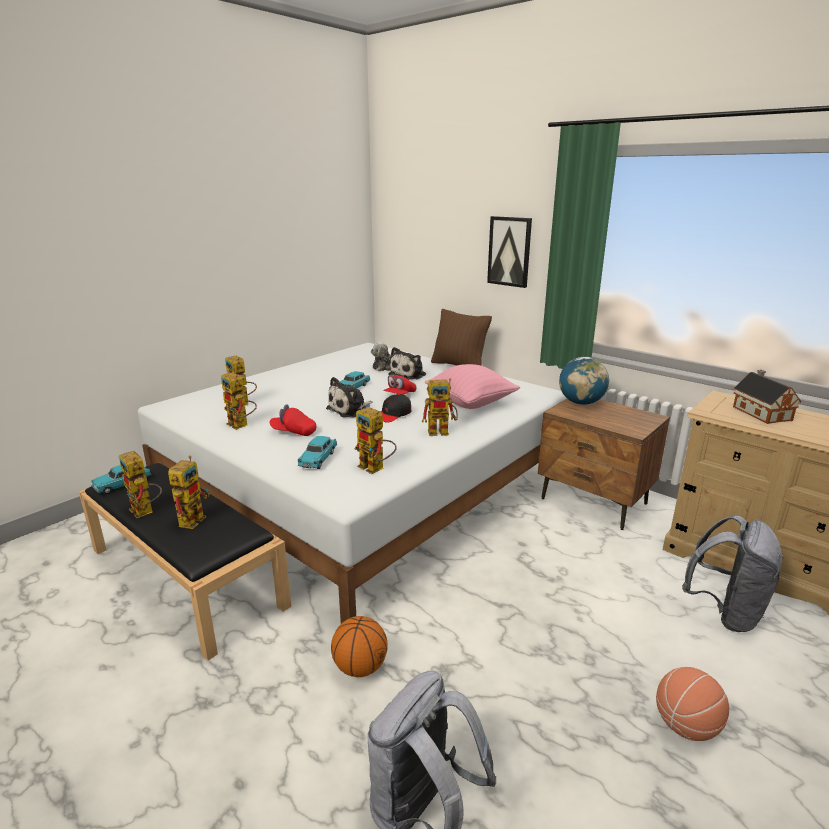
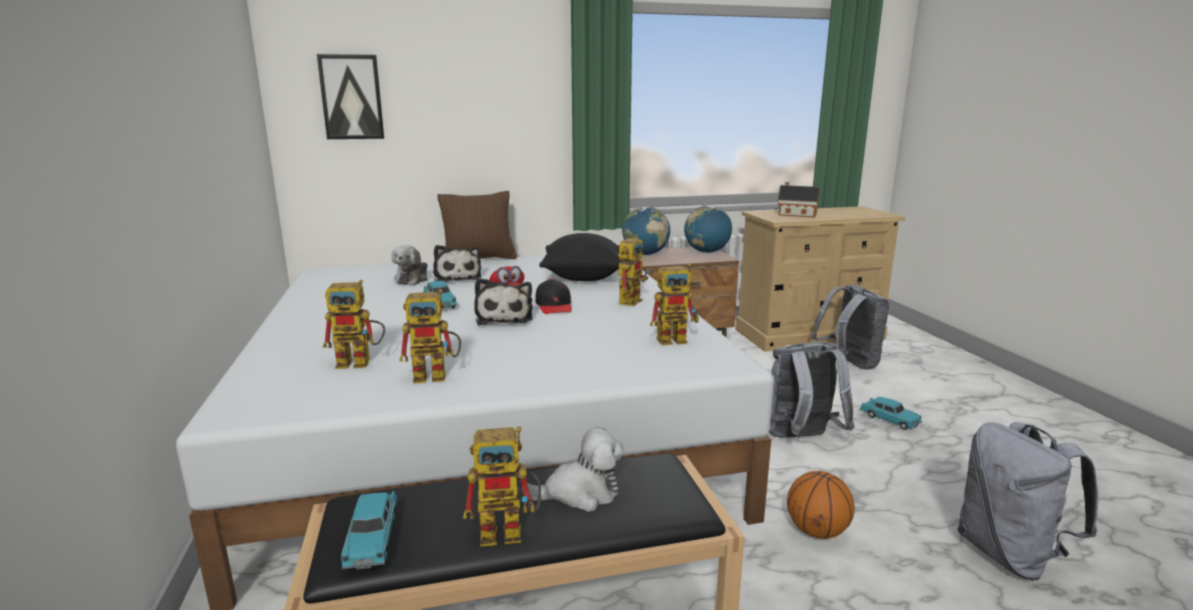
camera: 55 degrees left, 5 degrees down
toy robot [168,456,210,529] -> plush toy [521,427,625,512]
red cap [269,404,316,436] -> none
turquoise toy car [298,436,337,469] -> turquoise toy car moved to [860,397,922,430]
pink pillow [425,364,520,409] -> black pillow [539,233,623,281]
picture [487,216,532,288] -> picture moved to [317,54,384,139]
basketball [656,667,729,741] -> none
none -> globe [684,205,732,253]
none -> grey backpack [769,342,855,438]

